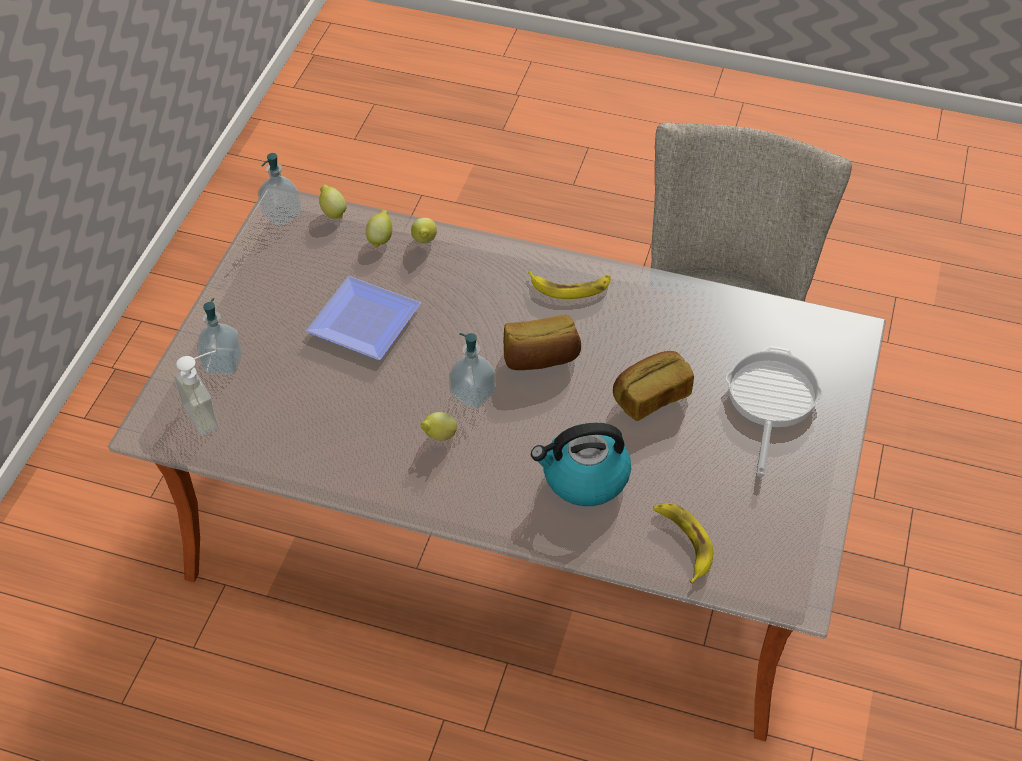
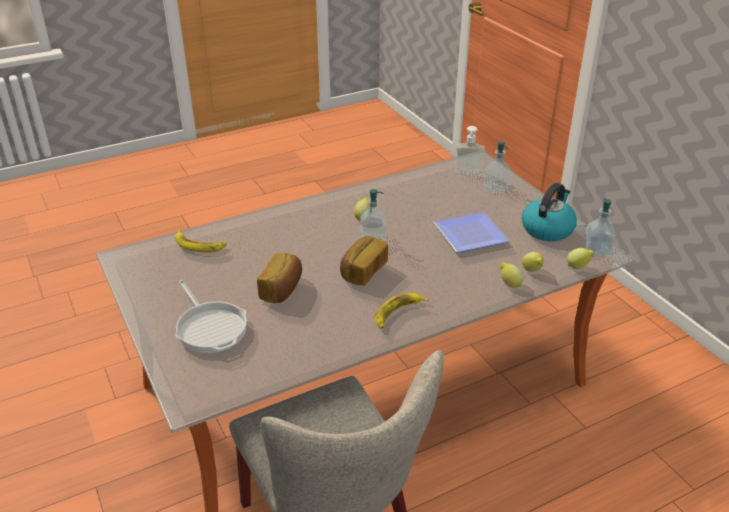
camera: 135 degrees right, 15 degrees down
kettle [531,423,631,506] -> kettle moved to [522,183,577,241]

